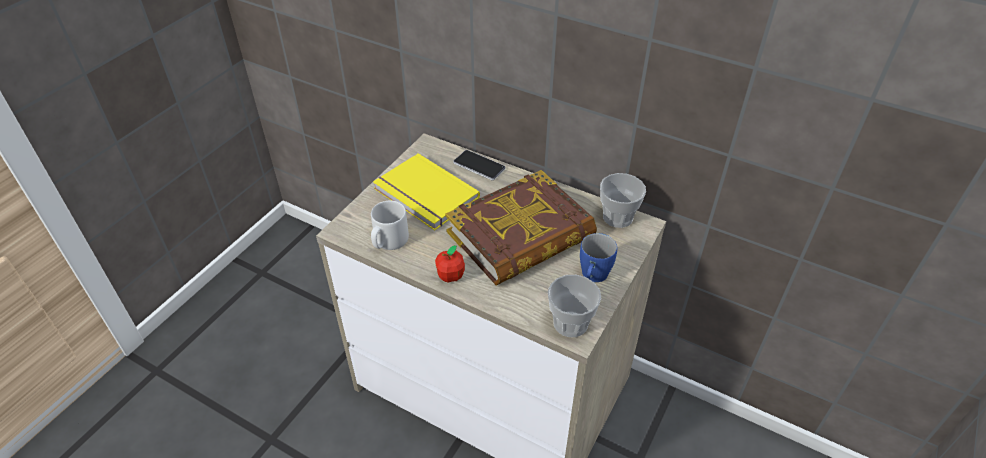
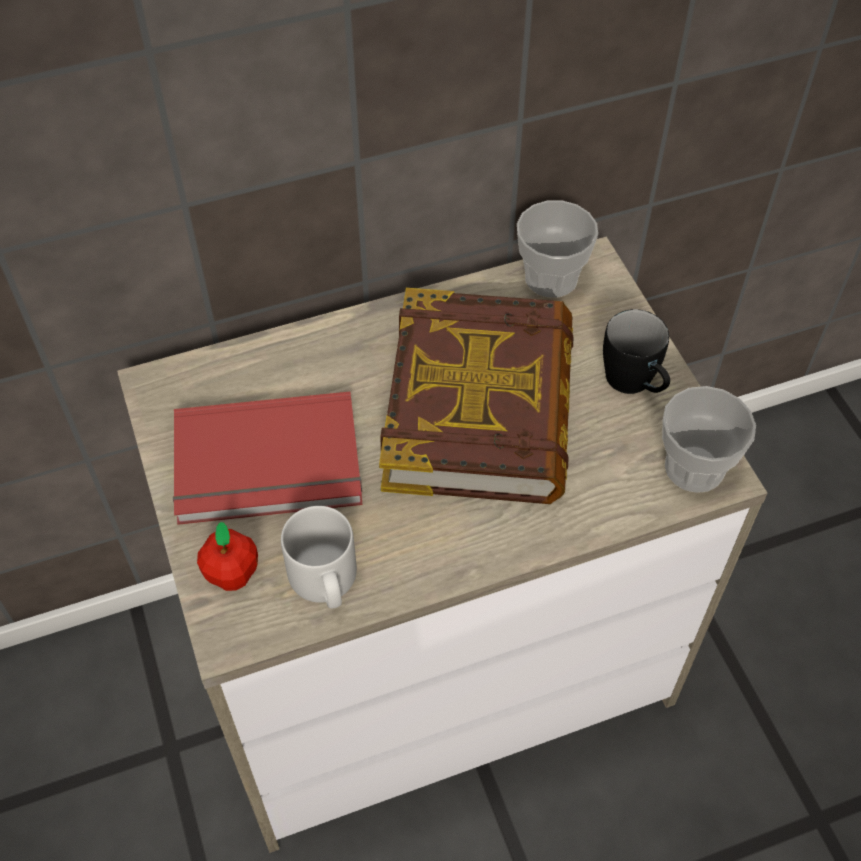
camera: 50 degrees left, 10 degrees up
yellow book [373,153,480,230] -> red book [173,391,363,525]
apple [435,245,465,283] -> apple moved to [197,522,258,591]
phone [453,150,506,180] -> none
blue mug [580,233,617,282] -> black mug [603,309,670,394]

